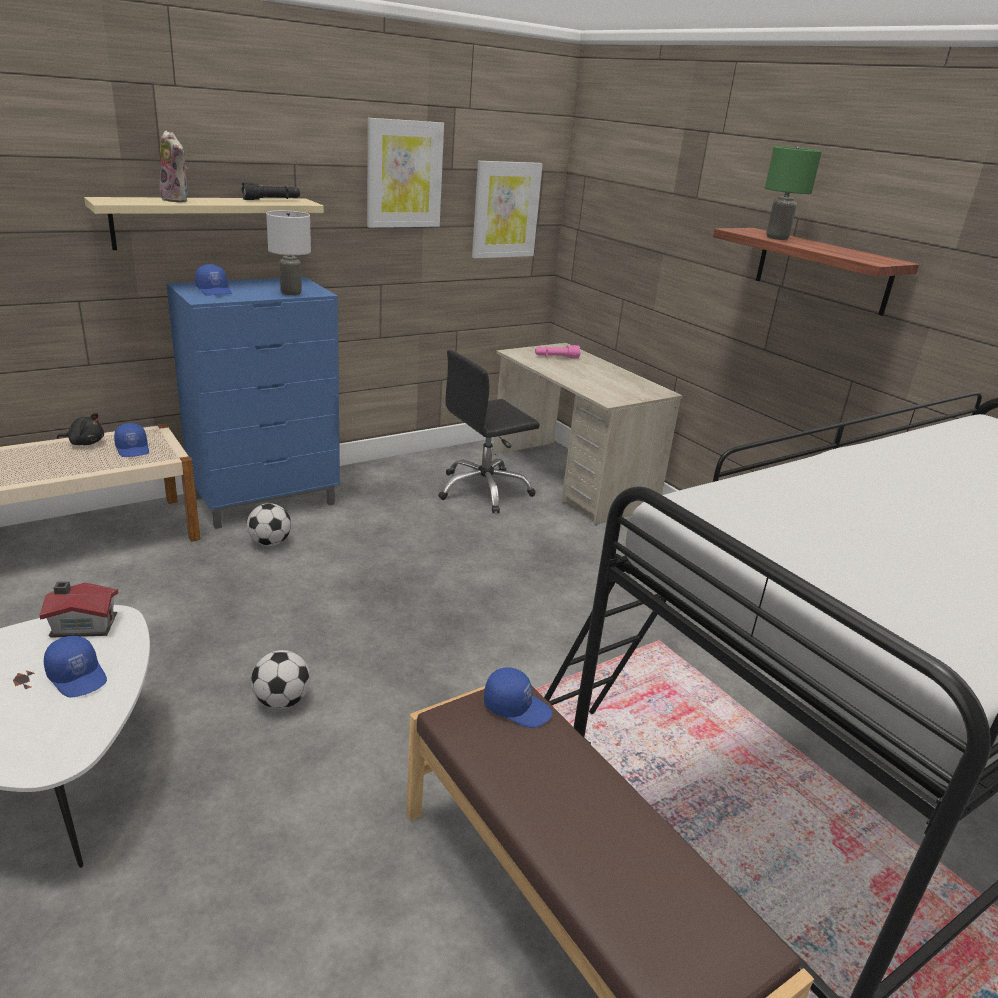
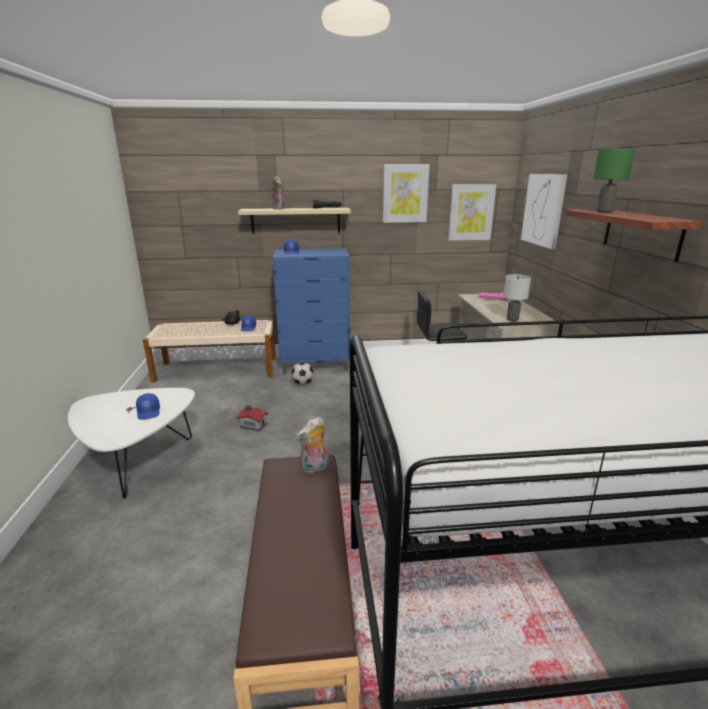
camera: 30 degrees right, 5 degrees down
toy house [39,581,118,638] -> toy house moved to [237,405,269,431]
football [251,650,310,709] -> none
white table lamp [266,210,311,295] -> white table lamp moved to [503,274,531,321]
blue cap [484,667,553,728] -> plush toy [296,417,329,473]
none -> picture [521,174,567,249]

